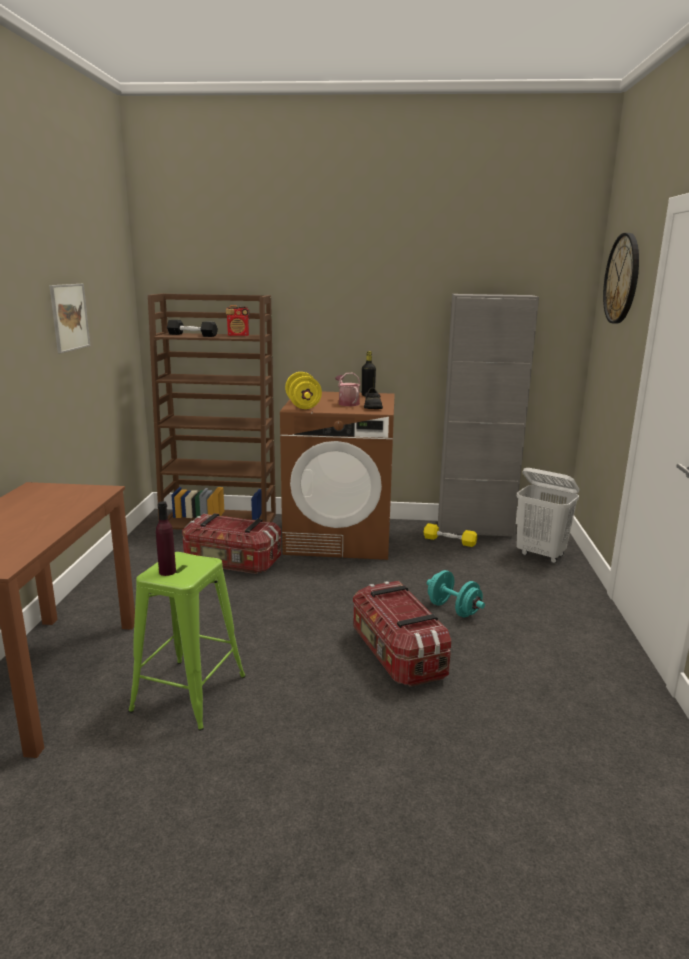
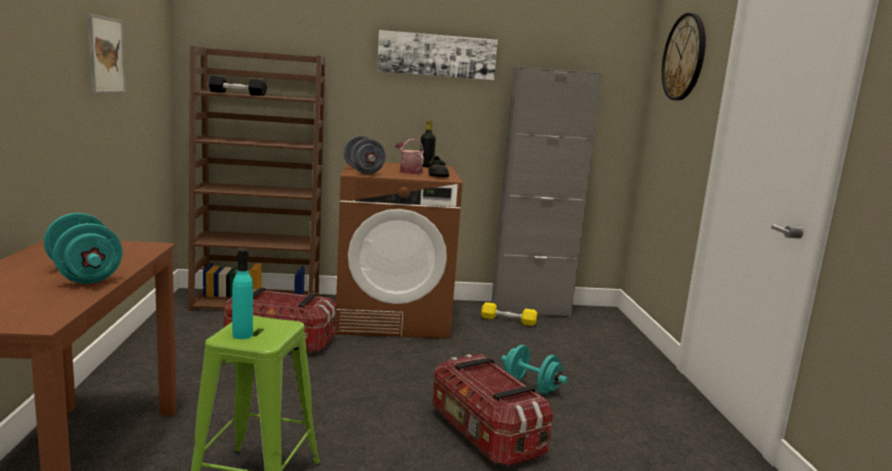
camera: 10 degrees left, 5 degrees down
purple bottle [156,501,176,576] -> turquoise bottle [232,249,253,339]
radio [226,305,250,336] -> none
yellow dumbbell [285,372,322,409] -> grey dumbbell [344,136,386,174]
white laundry basket [516,468,580,563] -> none
none -> turquoise dumbbell [44,213,123,284]
none -> picture [377,30,498,80]

